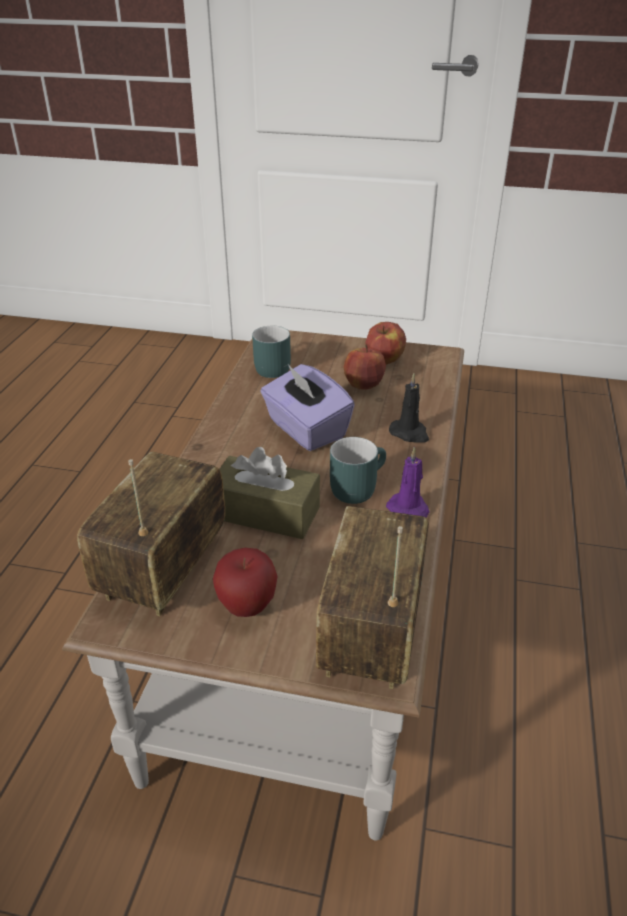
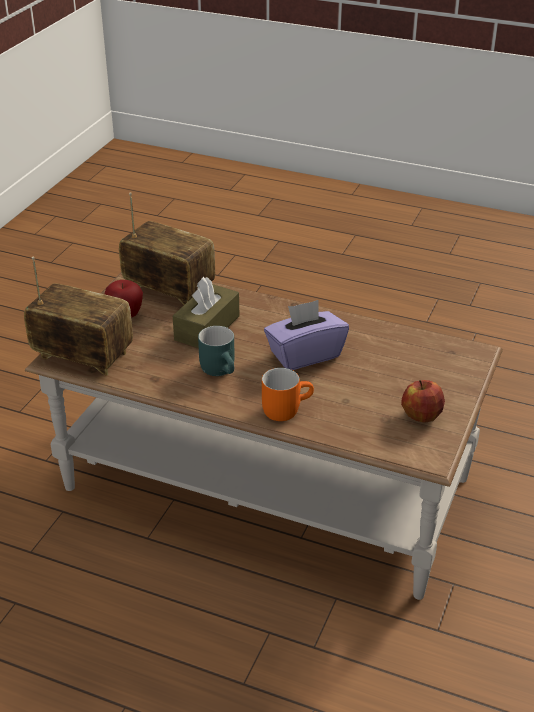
camera: 100 degrees right, 0 degrees up
turquoise mug [252,326,291,378] -> none
apple [344,344,386,390] -> none
purple candle [386,446,430,518] -> none
black candle [389,373,429,443] -> orange mug [262,368,314,421]

